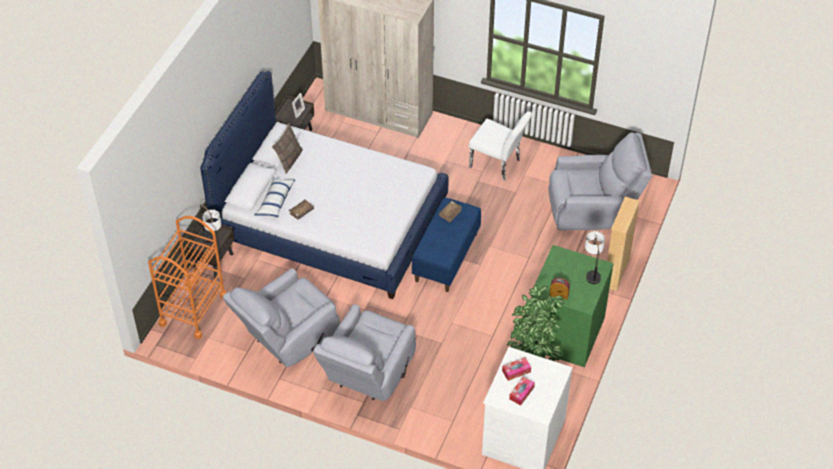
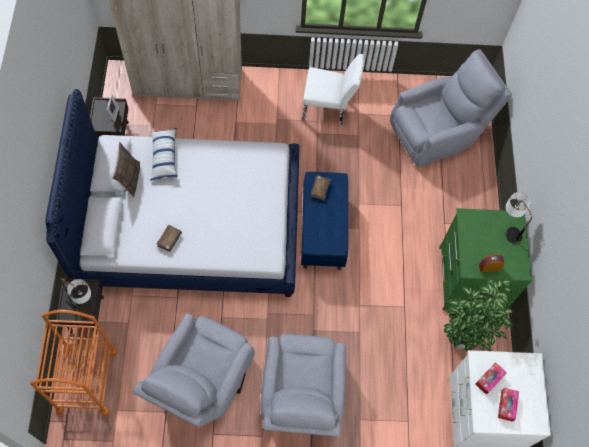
camera: 25 degrees left, 15 degrees up
pillow [255,178,295,217] -> pillow moved to [150,128,177,181]
beige bookcase [607,197,640,291] -> none

